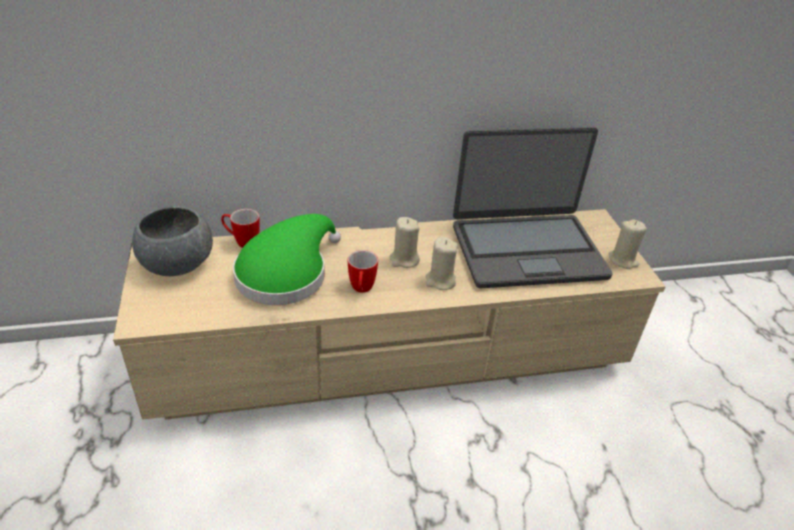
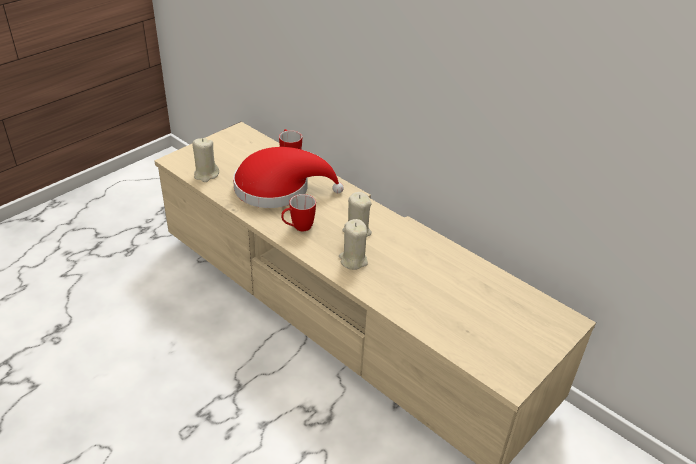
camera: 55 degrees right, 0 degrees up
grey bowl [132,206,213,276] -> none
green hat [233,214,341,305] -> red hat [233,147,344,208]
laptop [453,127,613,288] -> none
beige candle [609,219,647,269] -> beige candle moved to [192,138,219,182]

